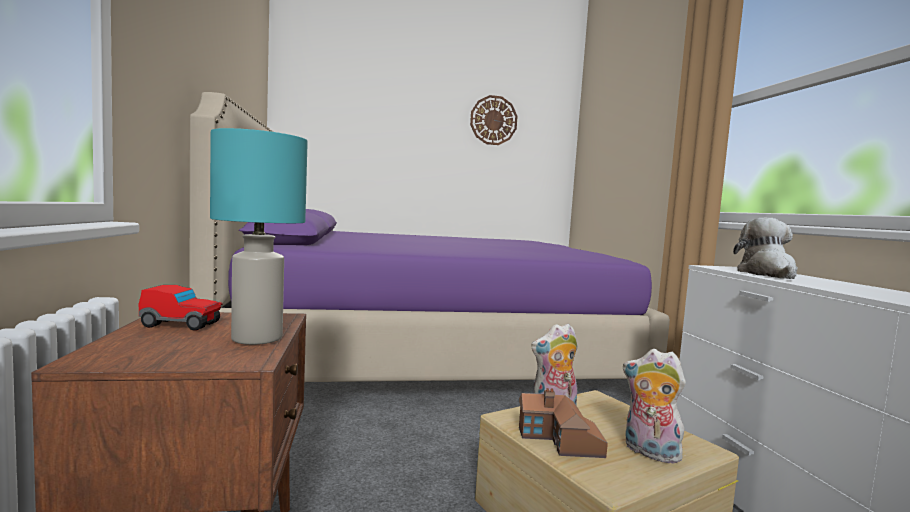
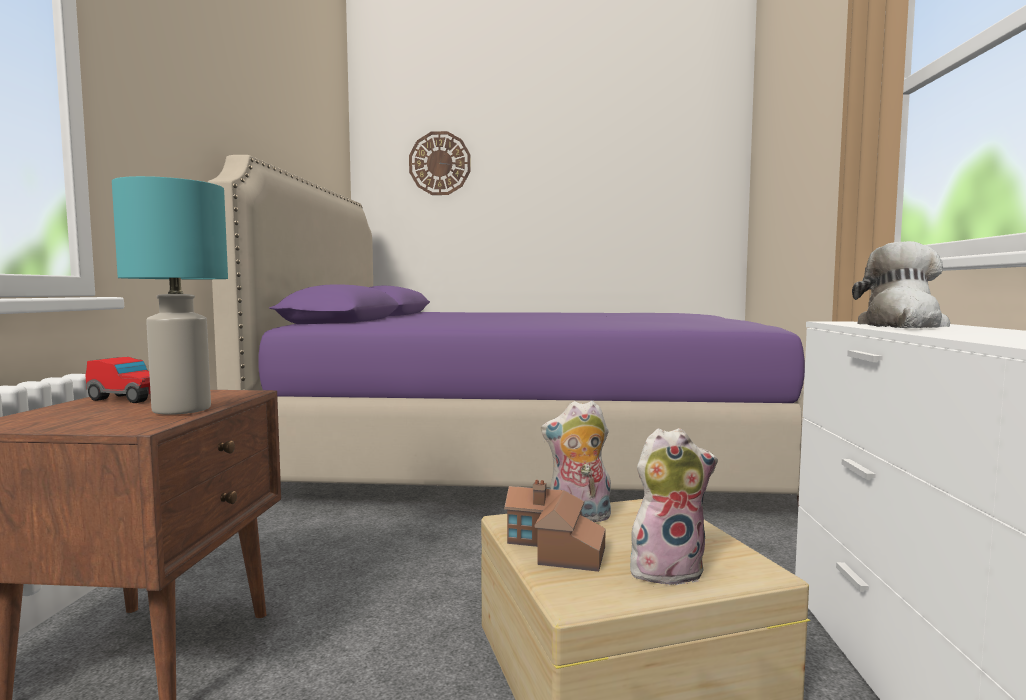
camera: 15 degrees right, 0 degrees up
wall clock [470,95,518,145] -> wall clock moved to [409,131,471,195]
plush toy [623,349,686,464] -> plush toy turned 120 degrees clockwise [630,428,718,586]

